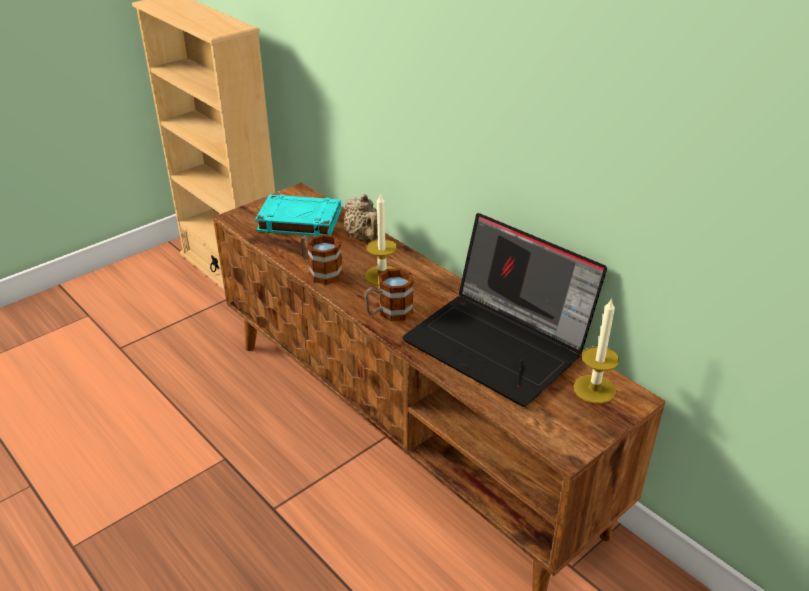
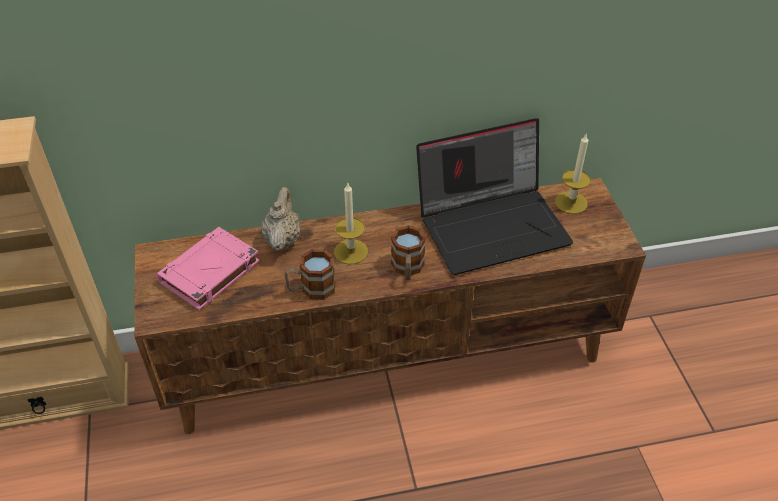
camera: 60 degrees left, 10 degrees up
turquoise book [255,194,341,236] -> pink book [156,227,260,310]
beige teapot [344,194,378,241] -> beige teapot turned 90 degrees counterclockwise [261,187,301,251]

